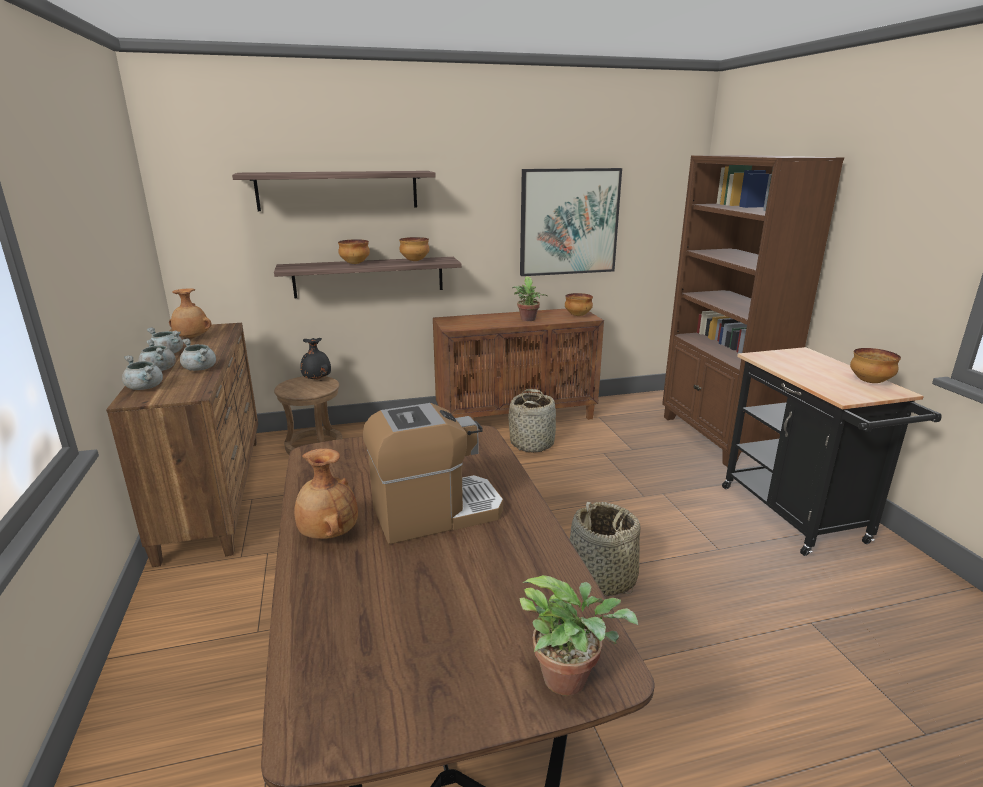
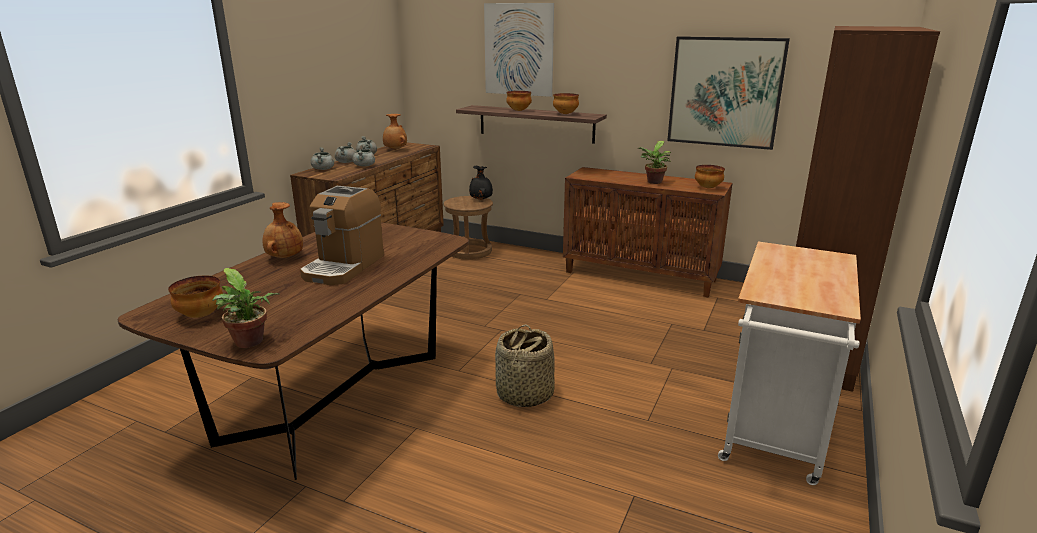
camera: 40 degrees right, 0 degrees up
shelf [232,171,436,211] -> picture [484,3,554,97]
coffee machine [363,403,503,544] -> coffee machine turned 90 degrees clockwise [300,186,384,285]
basket [508,389,556,453] -> none
black cart [722,347,942,556] -> white cart [718,241,861,485]
bowl [850,348,901,383] -> bowl moved to [168,276,223,318]

